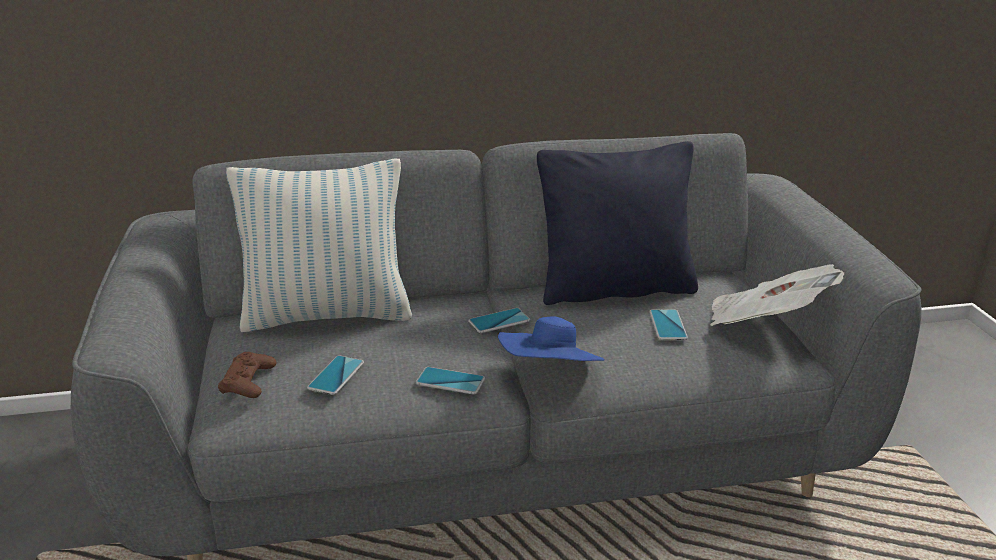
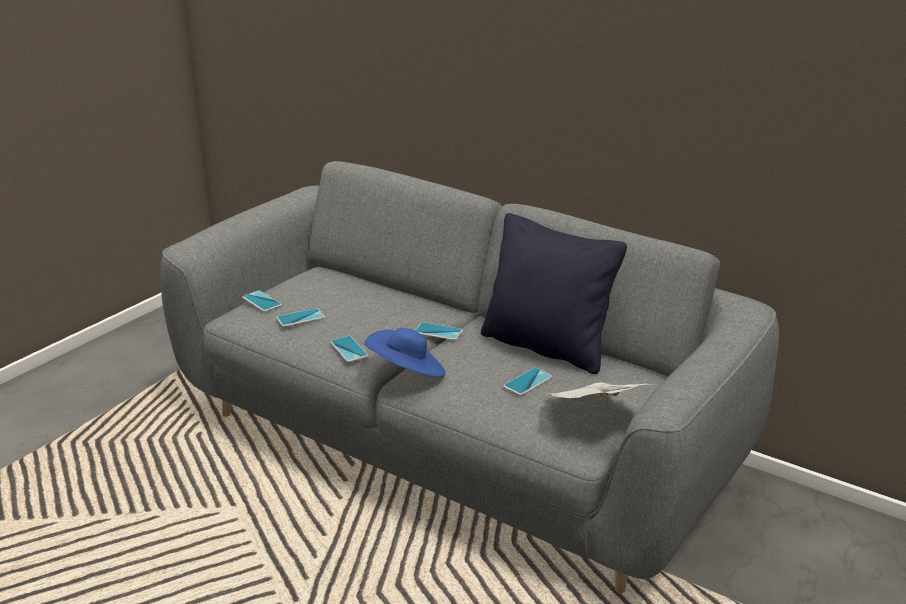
camera: 45 degrees right, 0 degrees up
brown game controller [218,352,276,398] -> phone [242,290,282,312]
pillow [226,158,412,332] -> none

